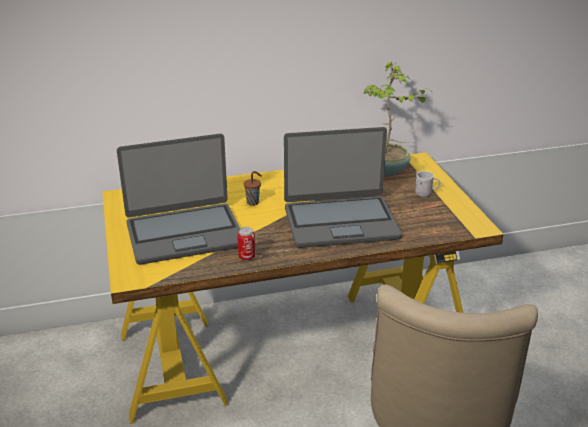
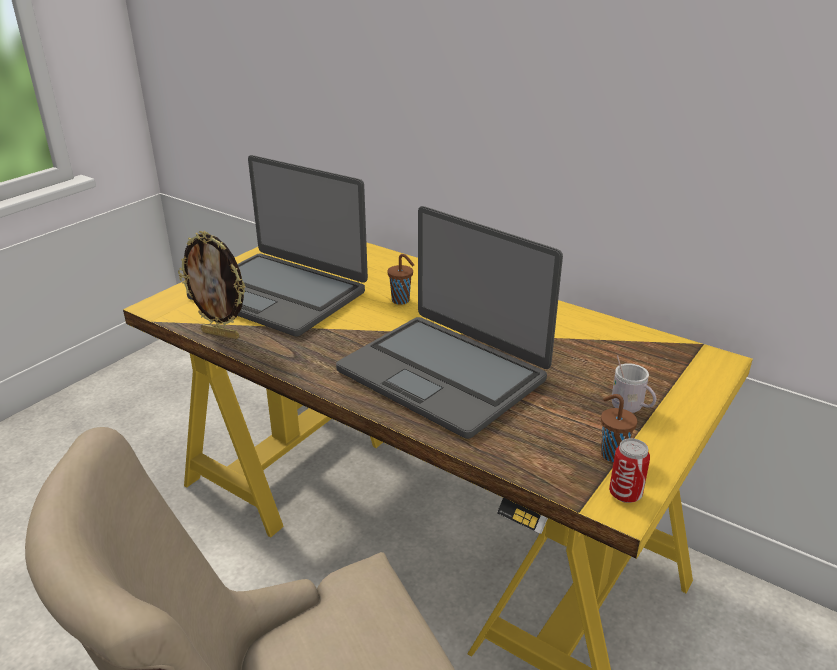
camera: 50 degrees right, 0 degrees up
can [237,227,256,261] -> can moved to [609,438,650,503]
potted plant [363,62,432,176] -> none
none -> picture frame [178,231,246,339]
none -> brown cup [601,394,637,462]

